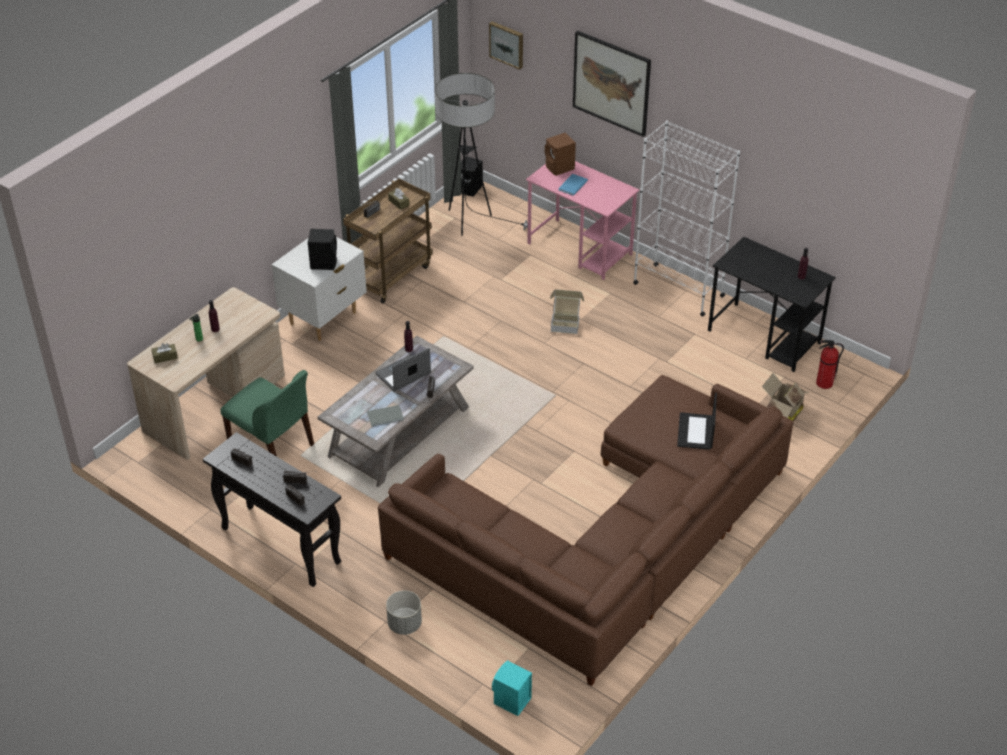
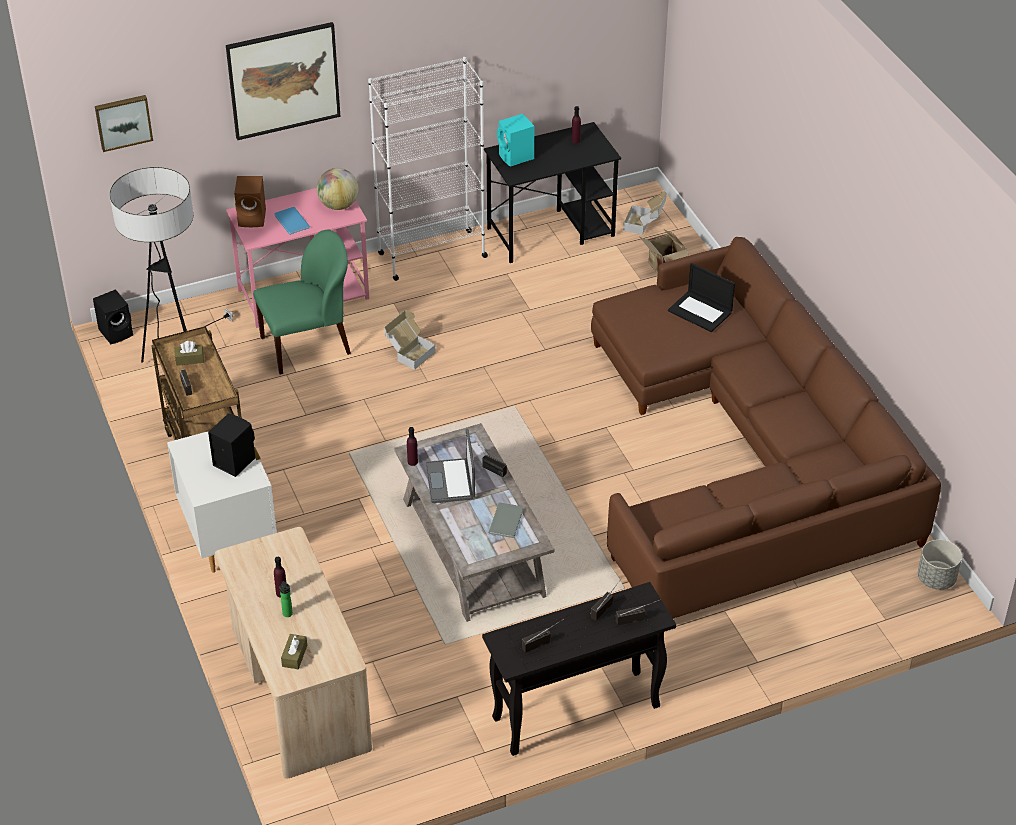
camera: 60 degrees left, 0 degrees up
green chair [220,370,314,456] -> green chair moved to [253,230,351,375]
grey planter [386,590,422,635] -> grey planter moved to [918,539,962,590]
turquoise speaker [492,660,532,716] -> turquoise speaker moved to [497,114,534,167]
fire extinguisher [816,340,844,389] -> cardboard box [623,192,666,235]
none -> globe [316,168,359,210]

